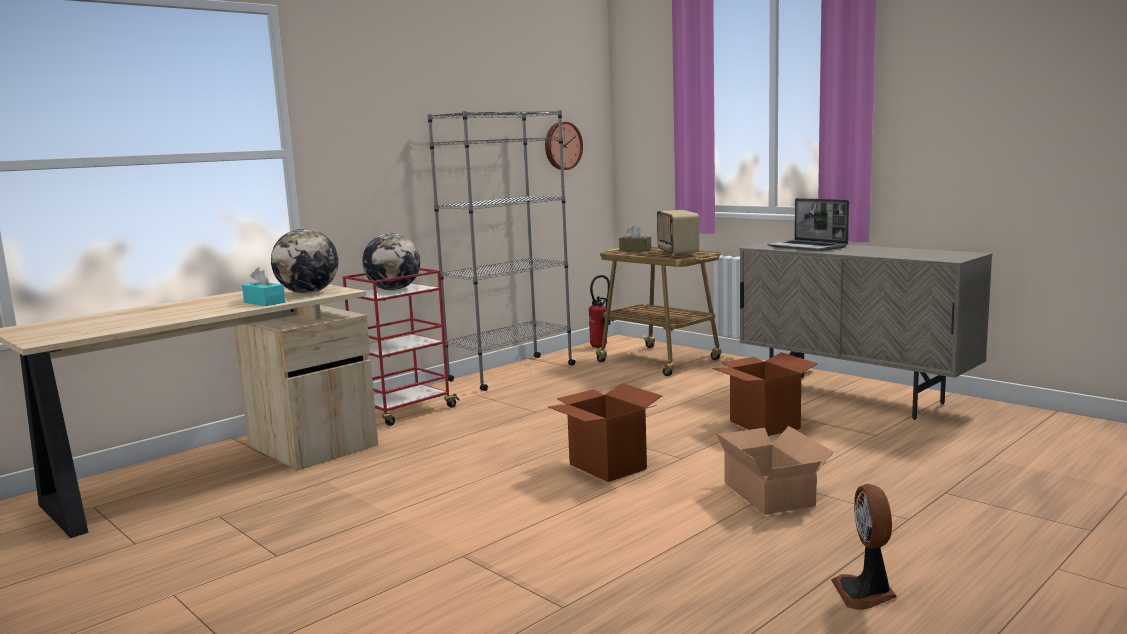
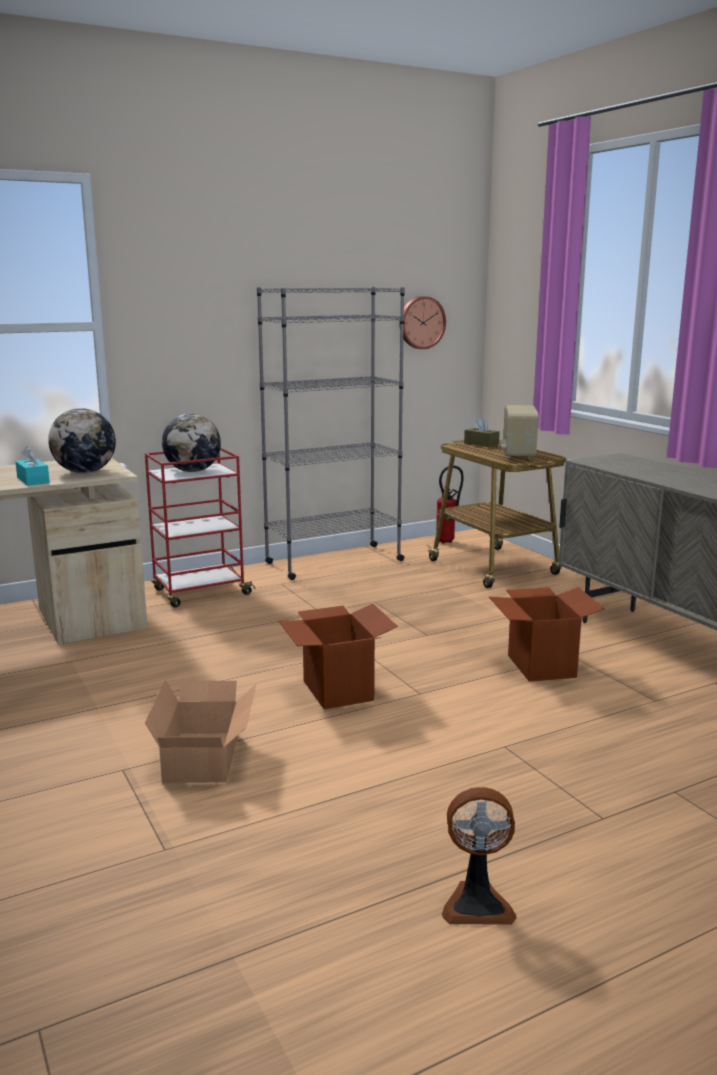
camera: 15 degrees right, 5 degrees up
cardboard box [715,426,834,515] -> cardboard box moved to [145,679,256,783]
laptop [767,198,849,251] -> none
fan [831,484,897,610] -> fan turned 105 degrees counterclockwise [442,787,516,925]

